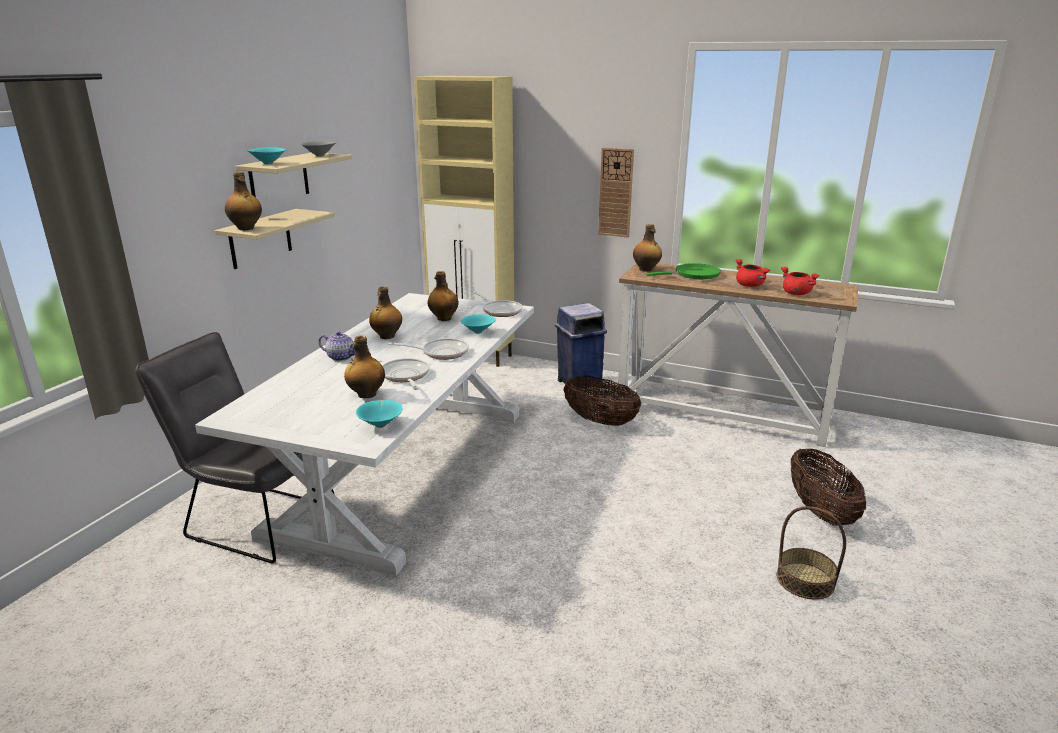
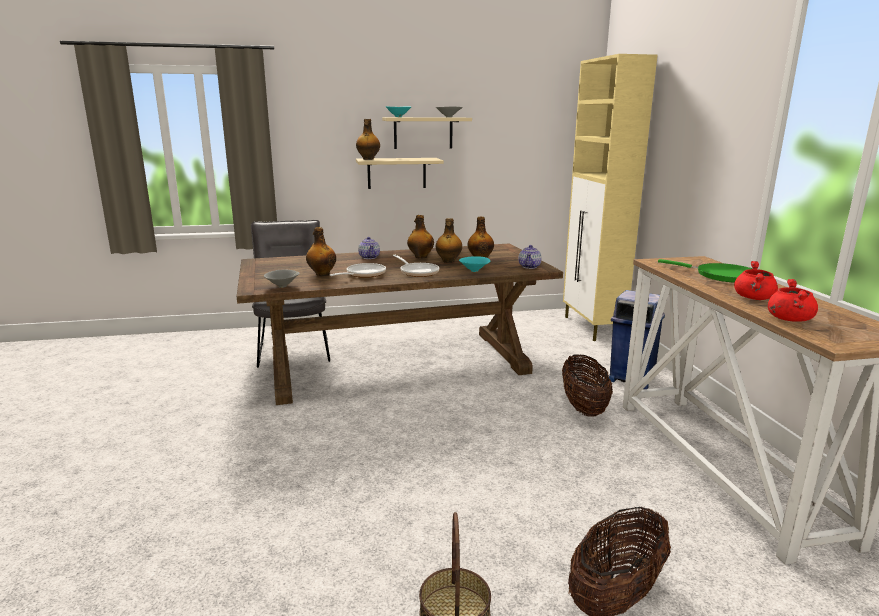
camera: 55 degrees right, 5 degrees down
white dining table [195,293,534,576] -> brown dining table [237,243,563,405]
turquoise bowl [356,400,403,428] -> grey bowl [264,269,300,288]
frying pan [473,291,522,317] -> teapot [519,245,542,269]
wall clock [598,148,634,237] -> none
bottle [633,224,662,272] -> bottle moved to [436,218,462,263]

